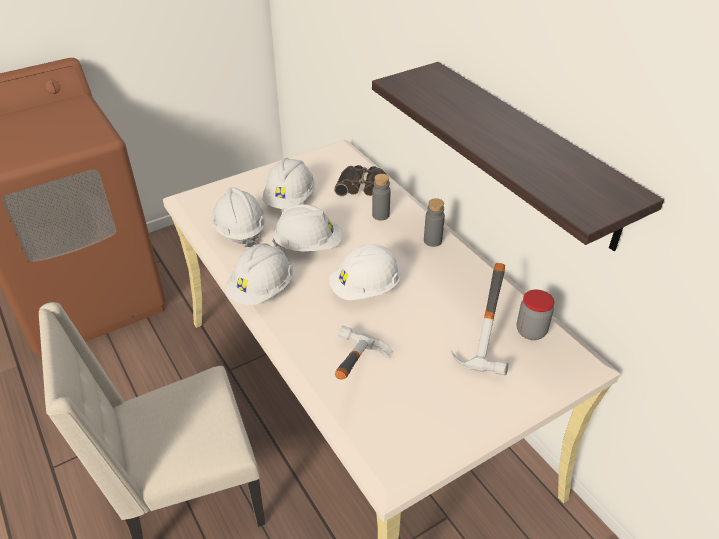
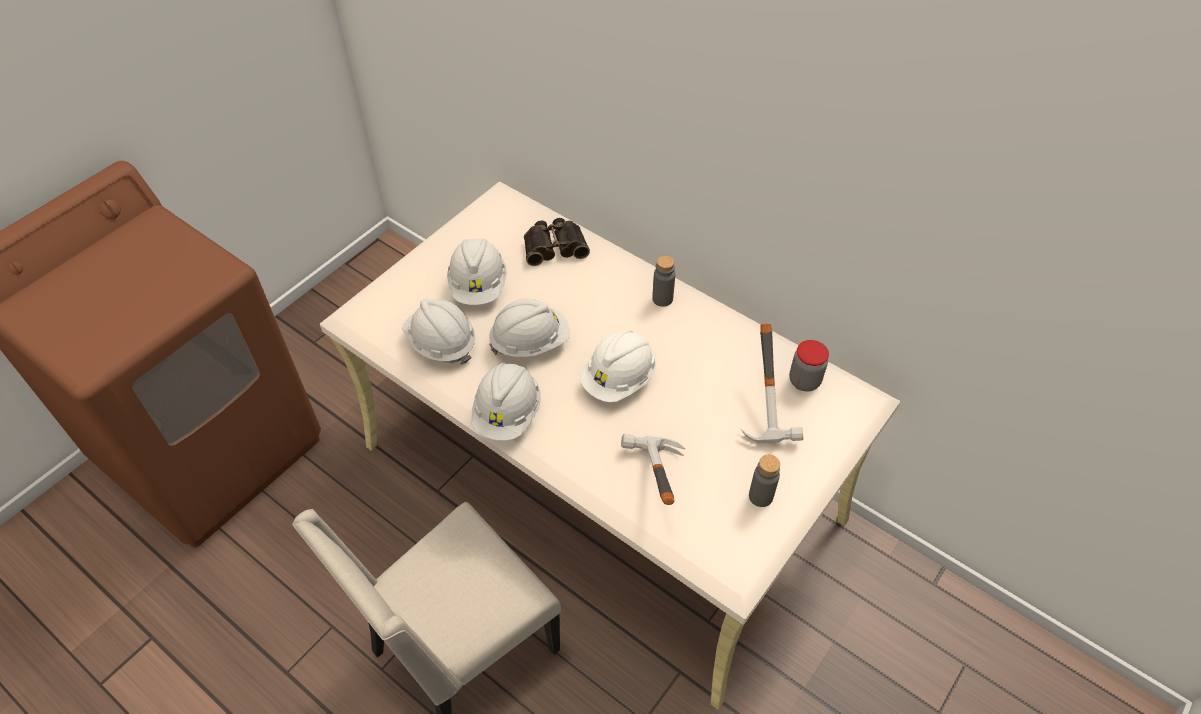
camera: 20 degrees left, 10 degrees up
shelf [372,62,664,251] -> none
grey bottle [372,174,391,220] -> grey bottle moved to [749,455,780,507]

